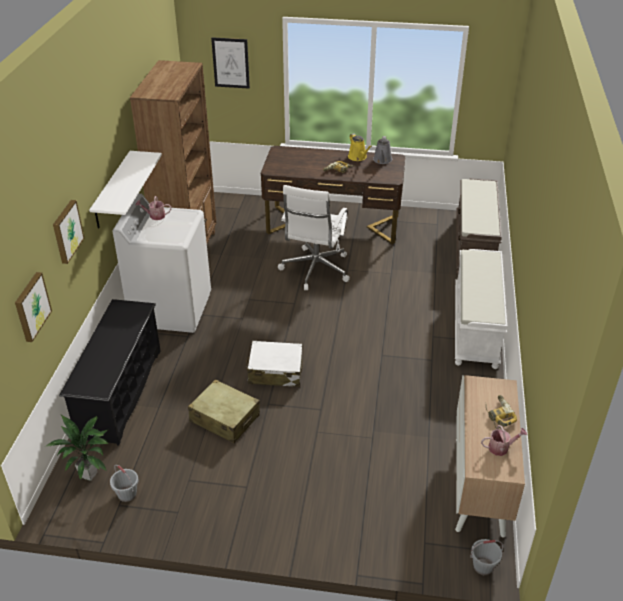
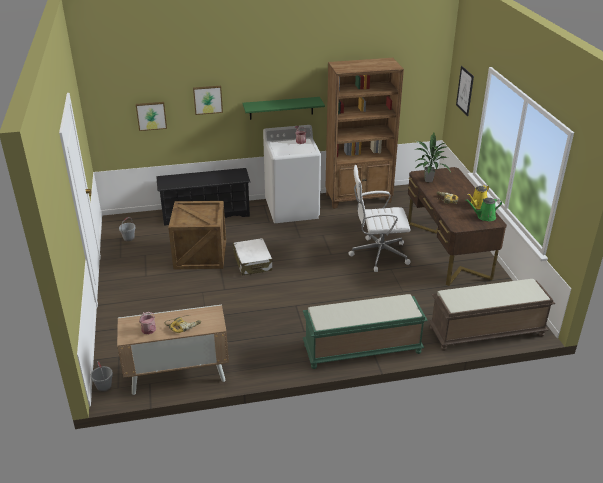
camera: 70 degrees right, 5 degrees down
potted plant [44,415,110,481] -> potted plant moved to [416,132,451,182]
white shelf [89,151,162,229] -> green shelf [242,97,325,120]
beige suitcase [188,379,260,443] -> crate [168,201,226,270]
grey watering can [373,136,392,164] -> green watering can [465,198,502,221]
white bench [455,249,507,369] -> green bench [303,294,428,369]

